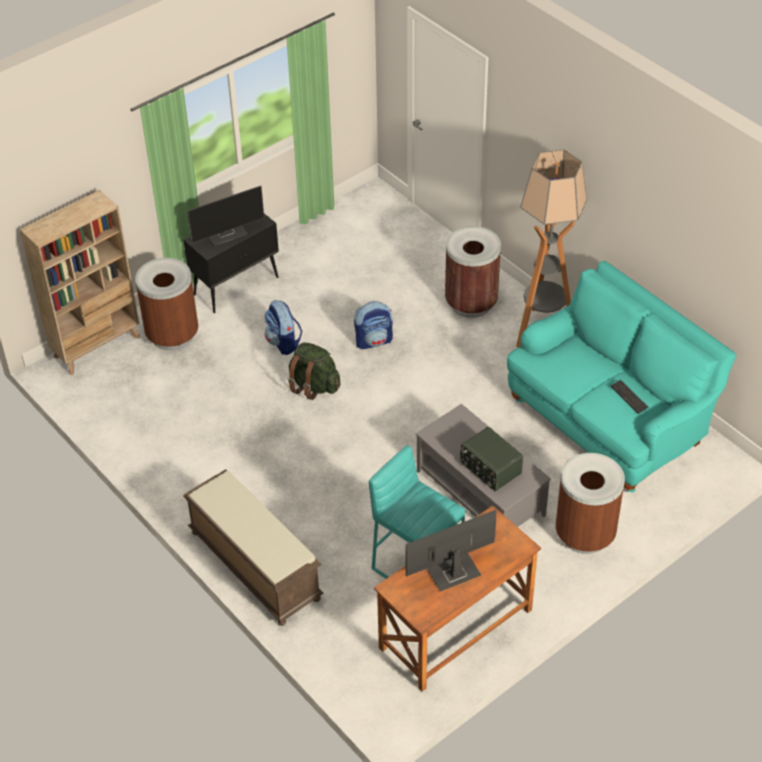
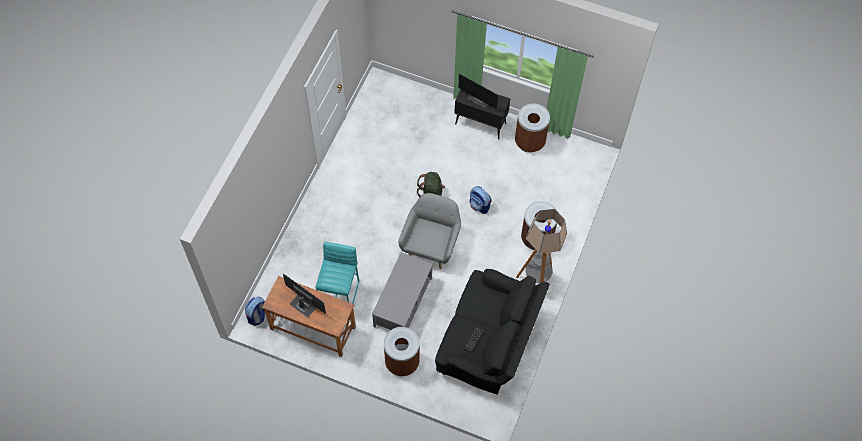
camera: 60 degrees right, 15 degrees up
beige bookcase [20,190,140,375] -> none
brown trash can [135,258,198,350] -> brown trash can moved to [515,103,550,153]
brown bench [183,469,324,626] -> none
backpack [265,300,302,355] -> backpack moved to [245,297,265,326]
radio [460,427,523,491] -> none
turquoise sofa [507,261,736,493] -> black sofa [435,269,550,395]
none -> grey armchair [398,193,461,269]

